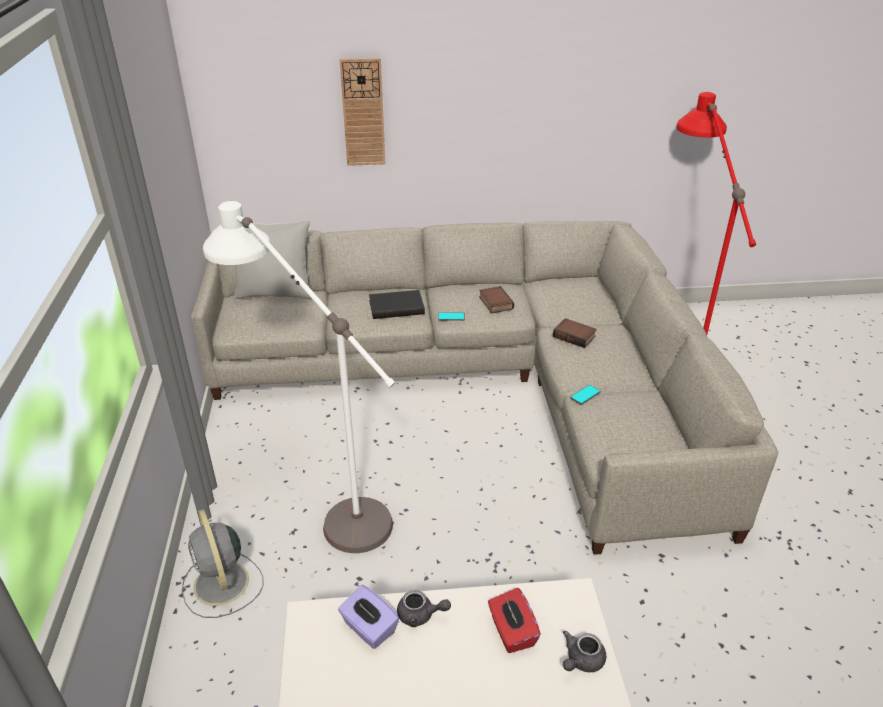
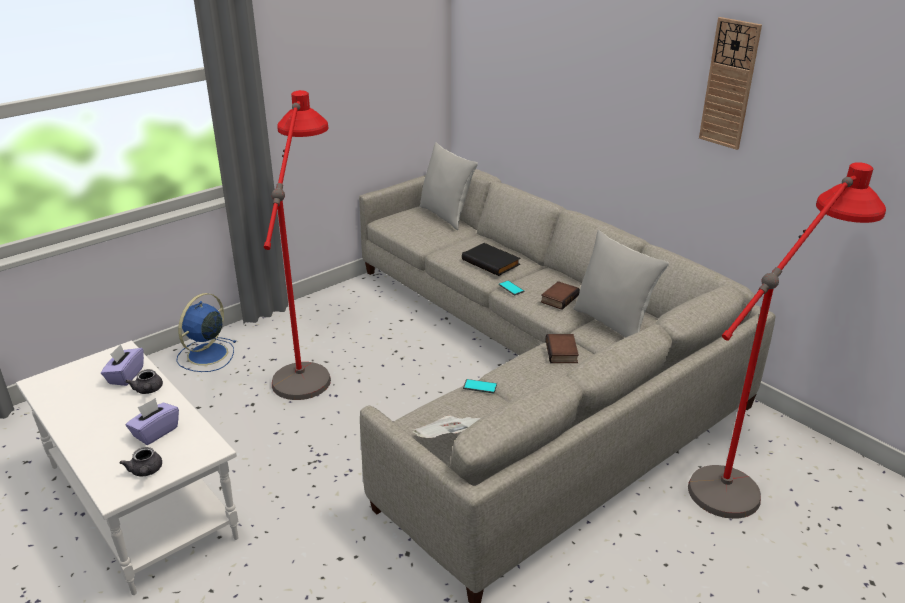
camera: 55 degrees right, 5 degrees down
grey fan [182,509,264,618] -> blue fan [176,293,237,372]
white floor lamp [203,201,396,553] -> red floor lamp [264,90,331,400]
wall clock [340,58,385,166] -> wall clock moved to [699,17,762,150]
red tissue box [488,588,541,653] -> purple tissue box [126,398,179,445]
grey teapot [563,631,606,672] -> grey teapot turned 120 degrees counterclockwise [120,447,162,476]
none -> newspaper [413,416,480,438]
none -> grey pillow [573,230,669,337]

